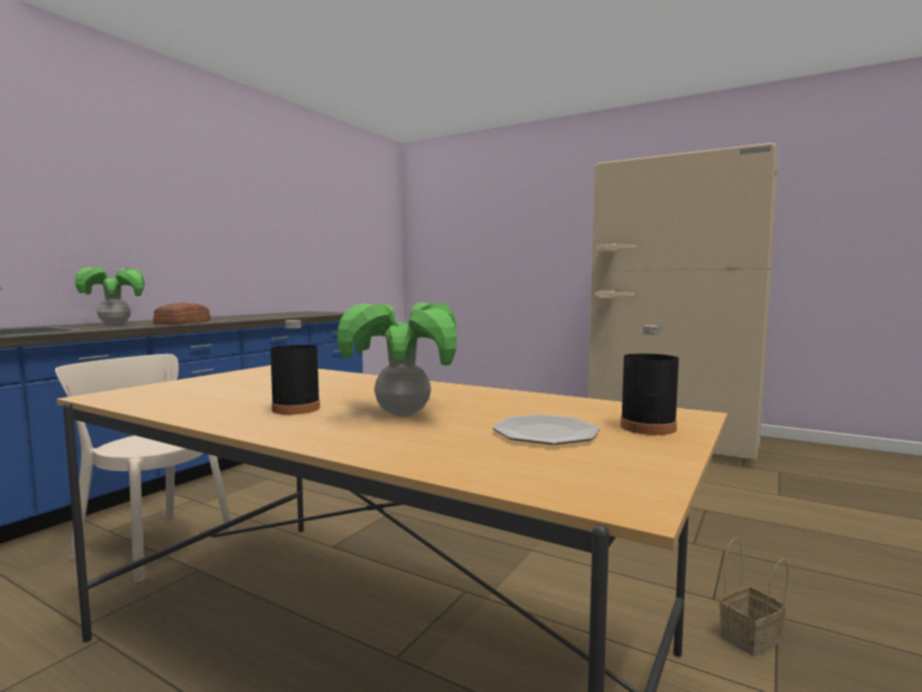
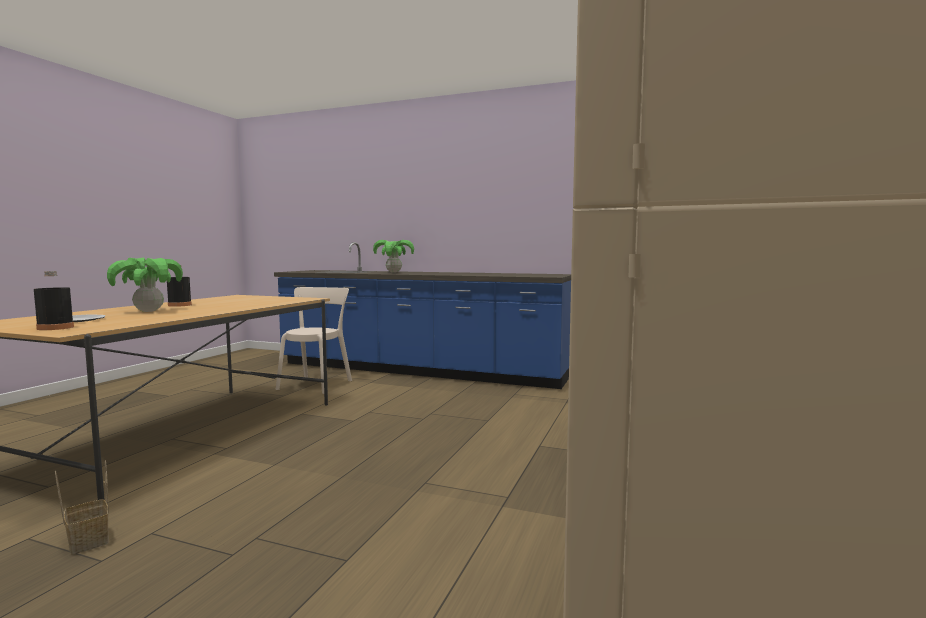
camera: 80 degrees right, 0 degrees up
bread [153,302,211,324] -> none

